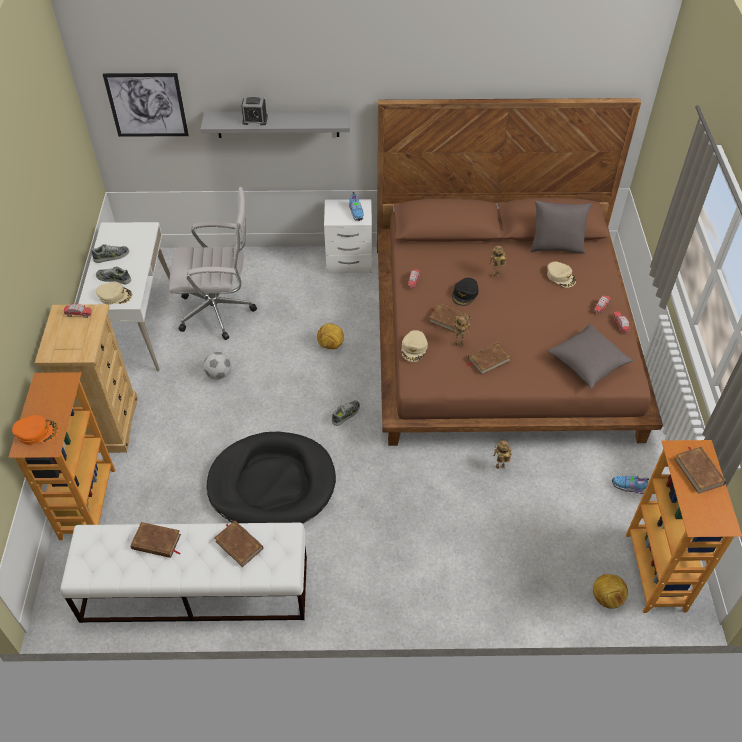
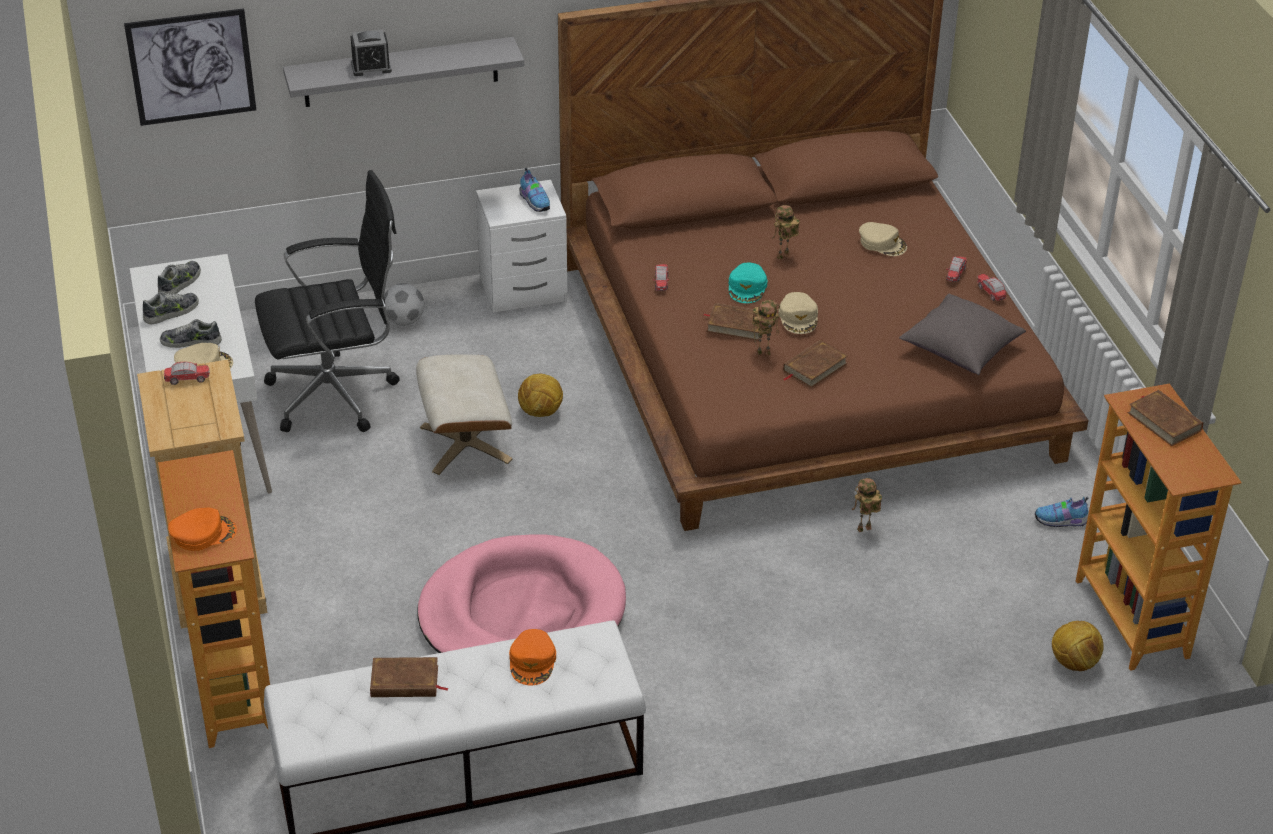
camera: 15 degrees left, 10 degrees down
white office chair [169,187,257,340] -> black office chair [255,170,400,432]
football [203,352,232,380] -> football moved to [384,283,425,326]
black dog bed [207,431,336,524] -> pink dog bed [417,535,626,653]
brown book [215,521,263,567] -> orange cap [509,629,556,685]
shoe [332,400,360,426] -> shoe moved to [158,261,201,294]
beige cap [402,330,428,362] -> beige cap moved to [778,292,818,334]
black cap [452,278,479,306] -> turquoise cap [729,263,767,303]
grey pillow [530,200,592,254] -> none
none -> beige ottoman [416,354,512,475]

